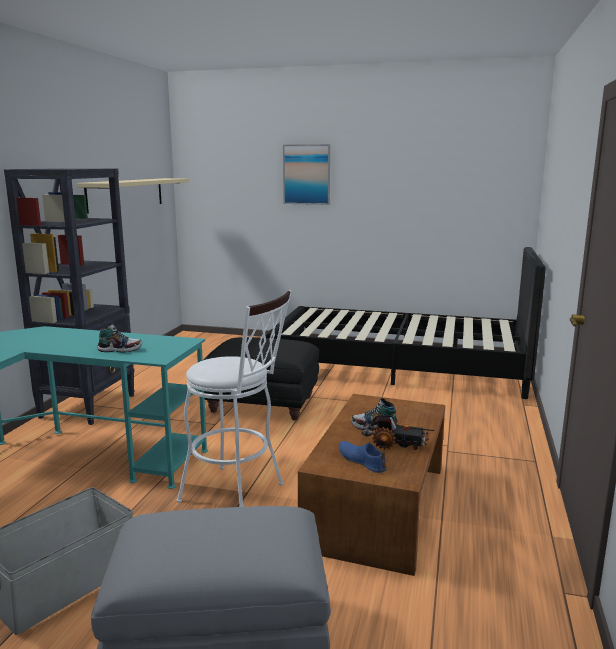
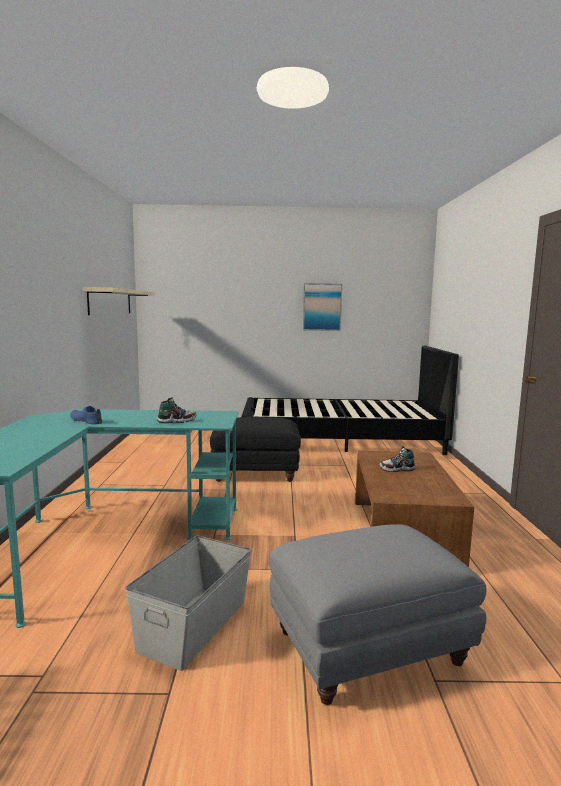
camera: 15 degrees left, 5 degrees down
black bookcase [4,168,135,425] -> none
white stool [177,290,291,507] -> none
picture [283,144,330,205] -> picture moved to [303,283,342,331]
blue shoe [339,441,386,473] -> blue shoe moved to [70,406,102,424]
toy truck [361,415,434,450] -> none

